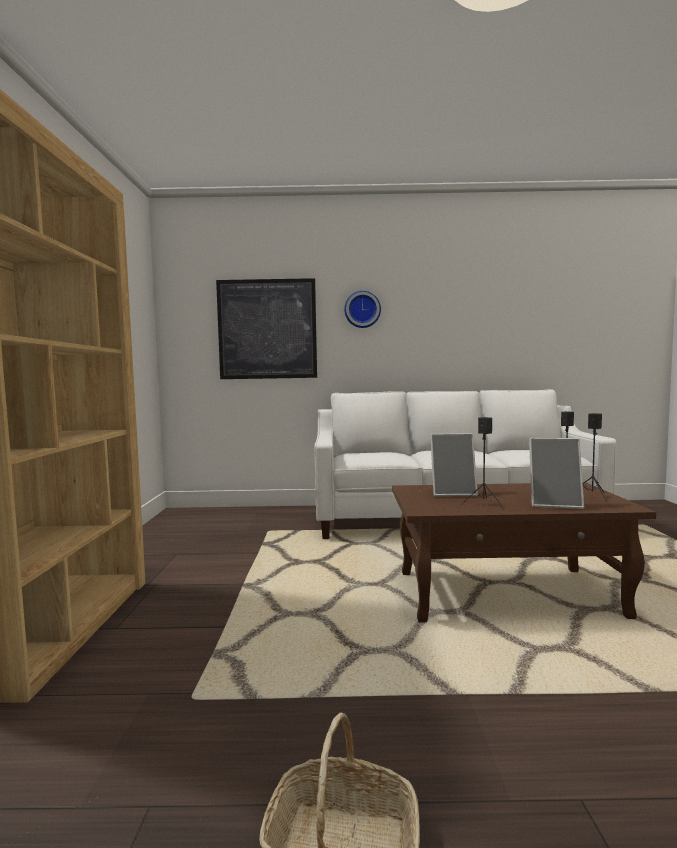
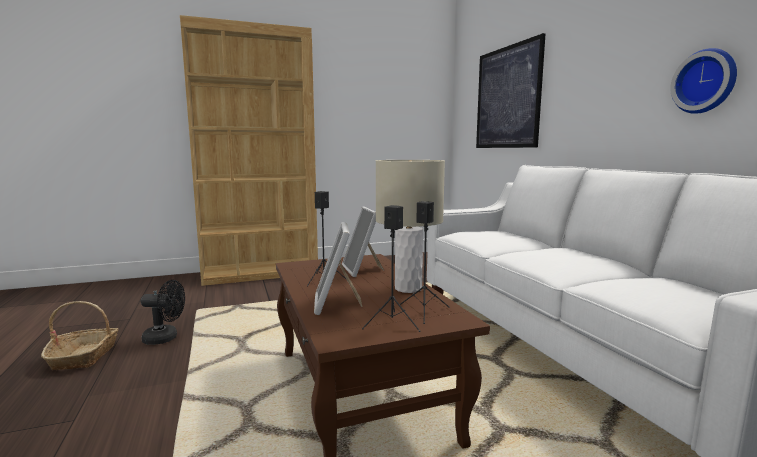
camera: 70 degrees right, 5 degrees up
wall clock [344,291,381,328] -> wall clock moved to [670,48,737,114]
none -> black fan [141,280,185,345]
none -> beige table lamp [376,160,445,293]

